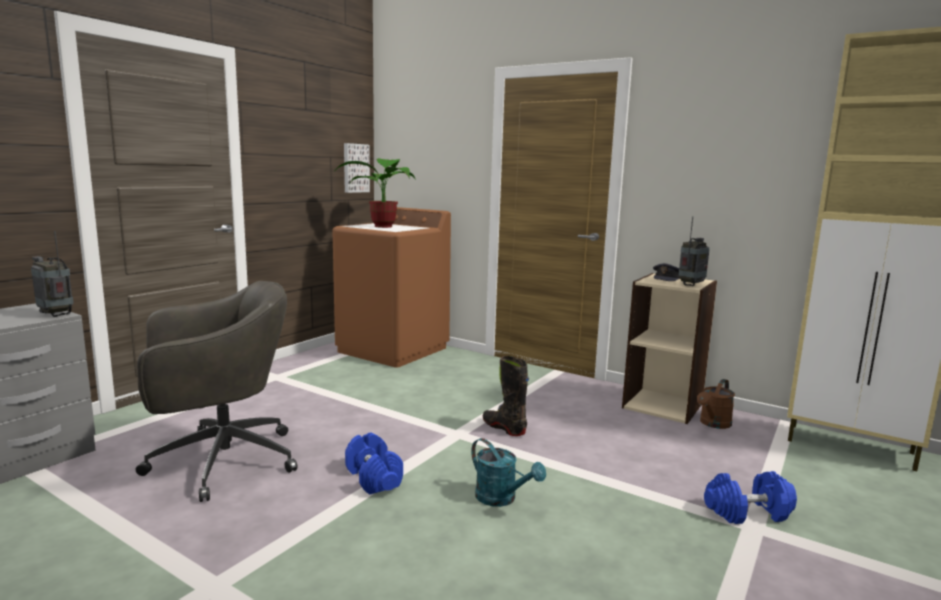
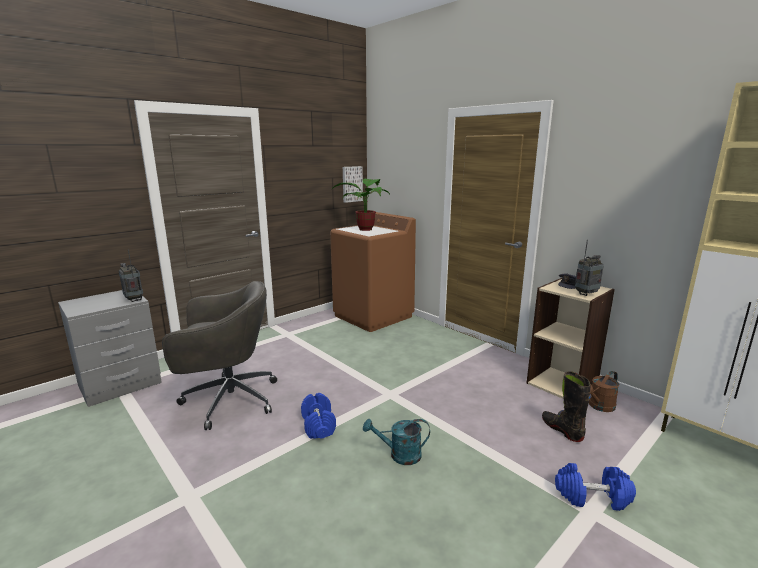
camera: 15 degrees right, 5 degrees up
turquoise watering can [471,438,546,507] -> turquoise watering can turned 120 degrees clockwise [363,419,430,465]
black boot [482,356,529,436] -> black boot moved to [542,371,591,442]

